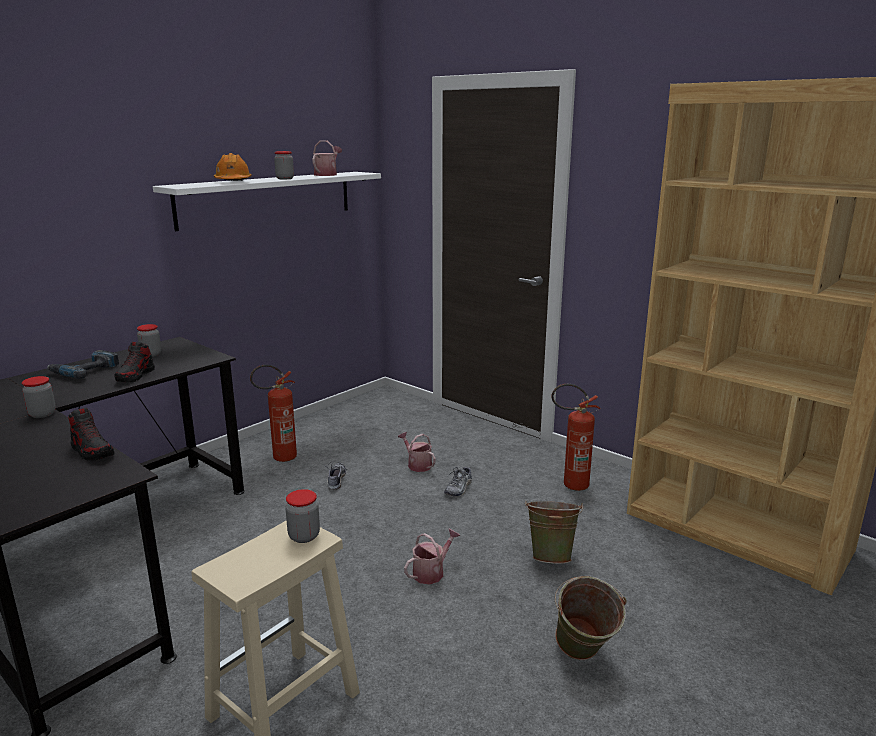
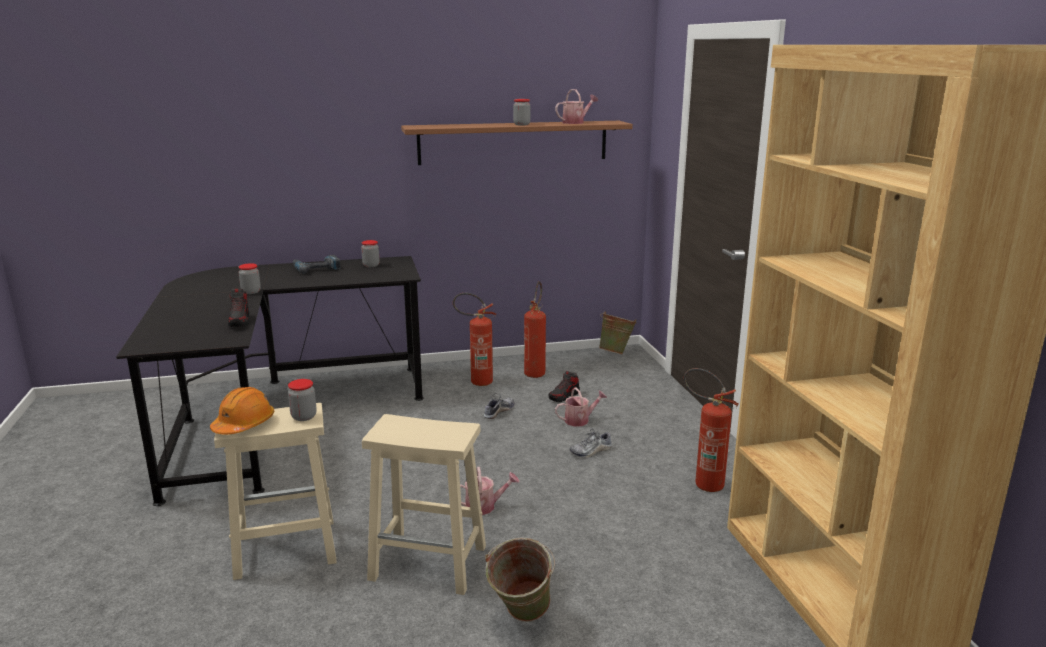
camera: 35 degrees right, 0 degrees up
shoe [114,342,155,383] -> shoe moved to [549,371,580,402]
white shelf [153,172,381,231] -> brown shelf [401,121,633,165]
orange hard hat [214,153,252,181] -> orange hard hat moved to [210,387,274,434]
watering can [398,432,436,472] -> watering can turned 75 degrees clockwise [555,387,607,426]
green bucket [525,500,583,564] -> green bucket moved to [599,312,637,354]
none -> beige stool [362,414,486,595]
none -> fire extinguisher [524,281,546,378]

